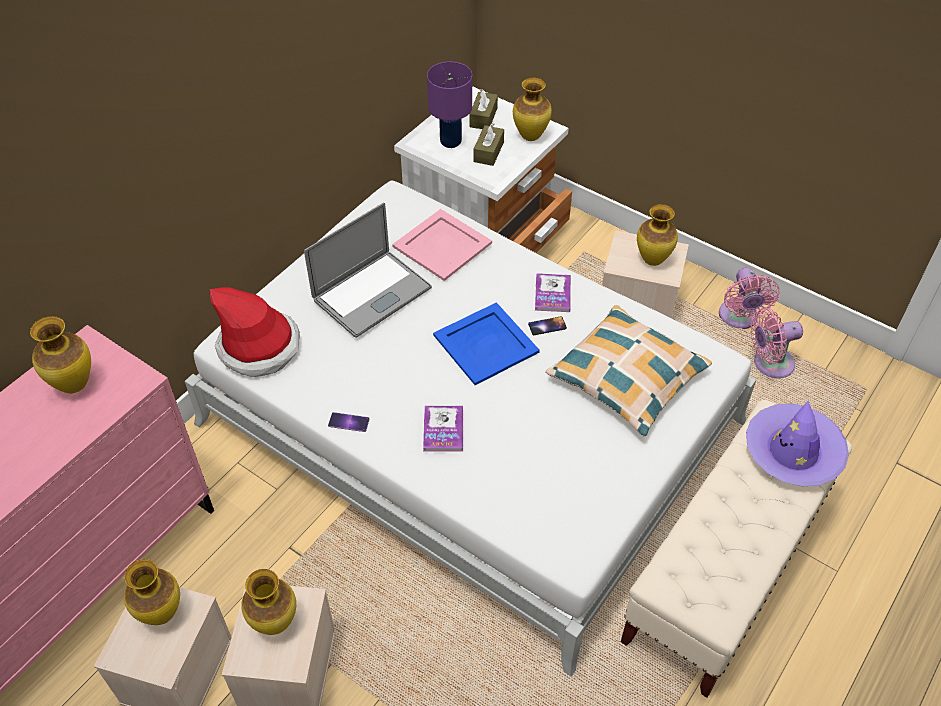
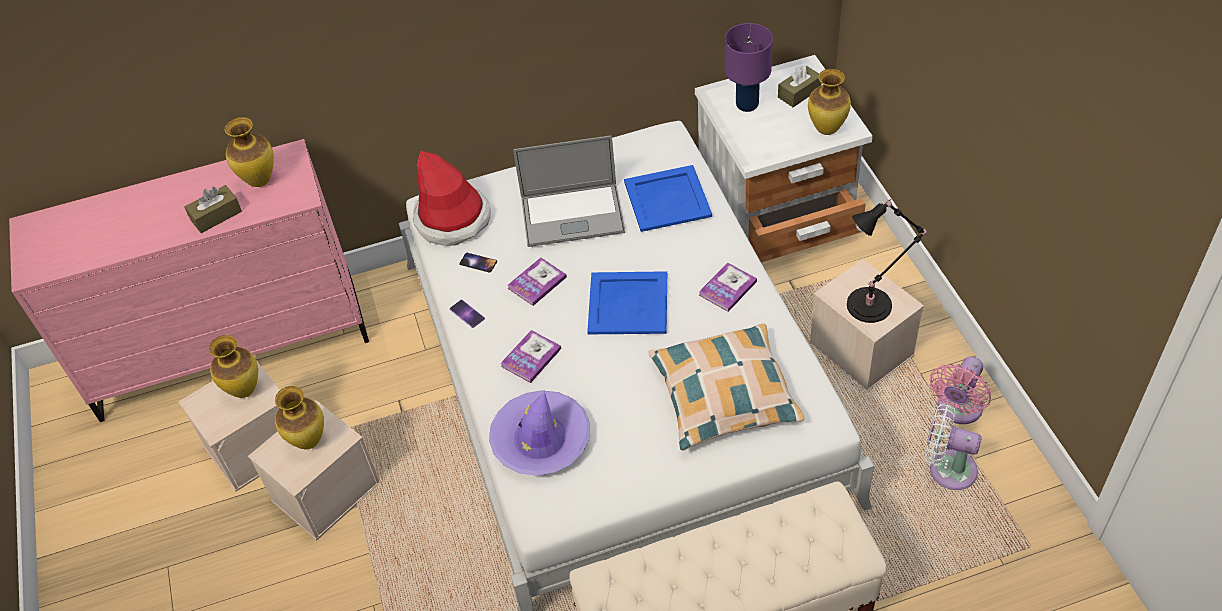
camera: 40 degrees right, 0 degrees up
pink tray [392,209,492,281] -> blue tray [624,165,712,232]
brown tissue box [473,123,504,166] -> brown tissue box moved to [185,185,242,233]
phone [528,316,567,335] -> phone moved to [459,253,497,273]
vase [637,204,678,266] -> black table lamp [847,199,927,323]
purple hat [746,401,849,486] -> purple hat moved to [489,390,590,476]
pink fan [751,308,803,378] -> white fan [925,403,982,490]
none -> book [507,257,567,306]

